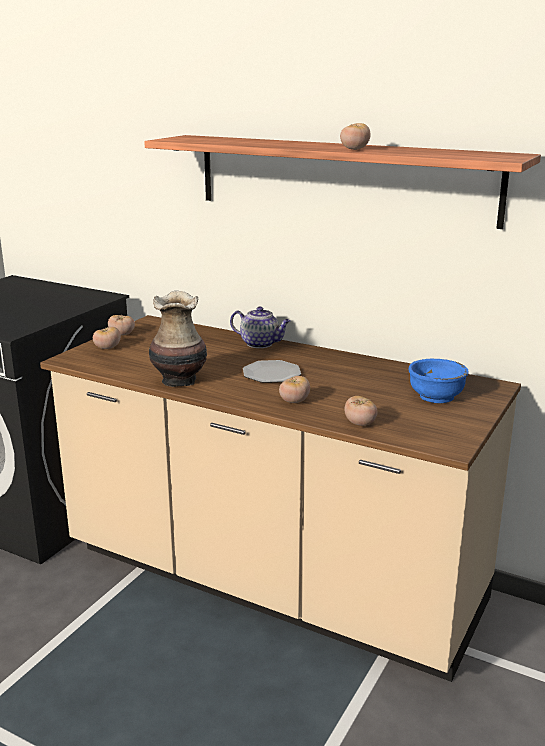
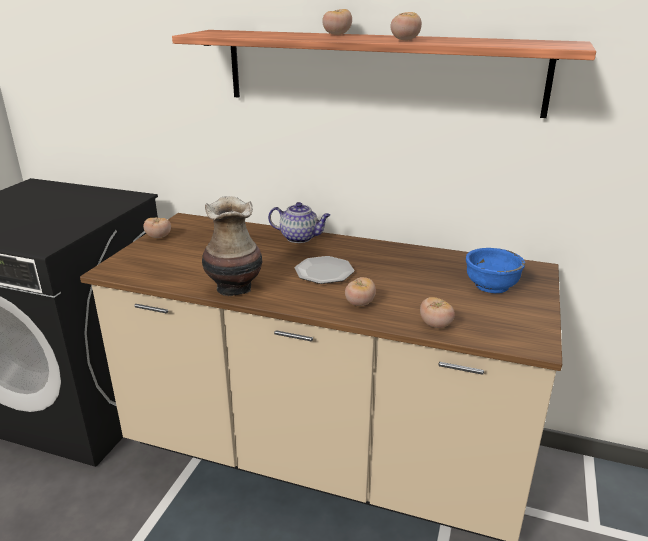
camera: 10 degrees left, 5 degrees up
tomato [93,327,121,349] -> tomato moved to [322,9,352,35]

